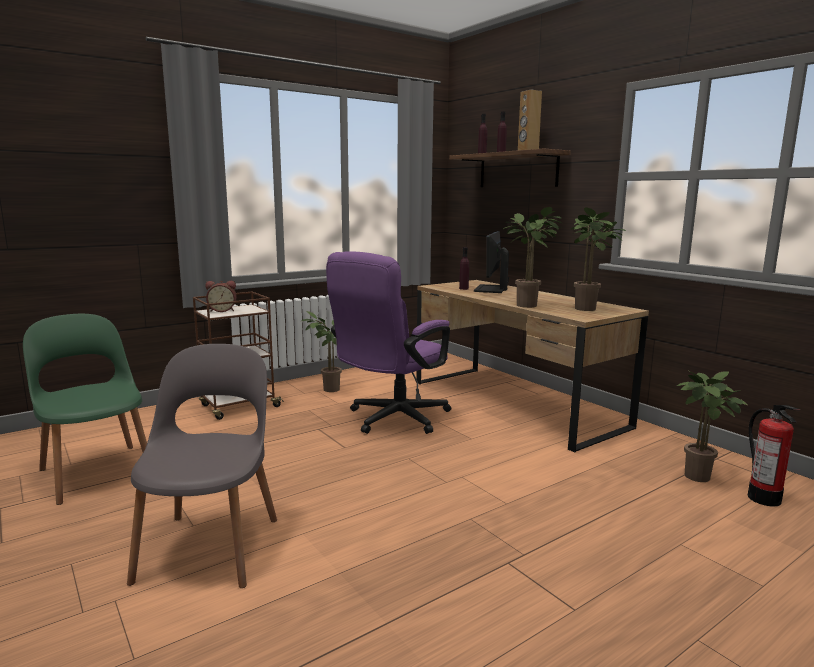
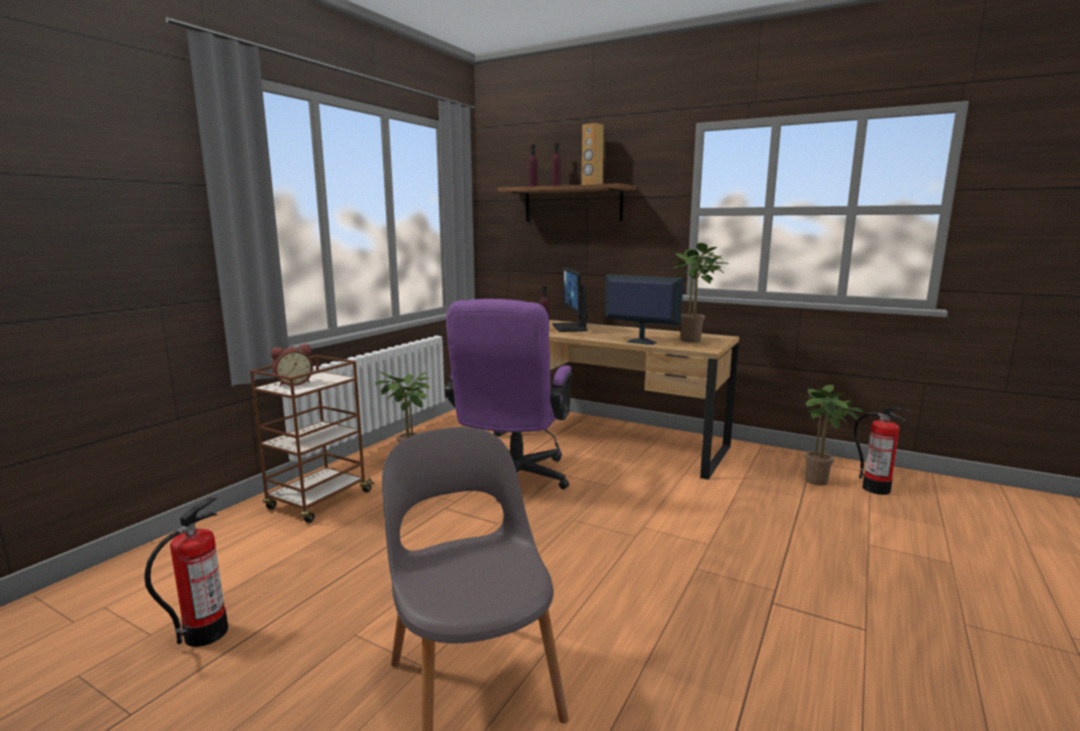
camera: 25 degrees left, 0 degrees up
green chair [23,314,147,505] -> fire extinguisher [144,497,228,647]
potted plant [503,207,562,308] -> monitor [605,275,683,345]

